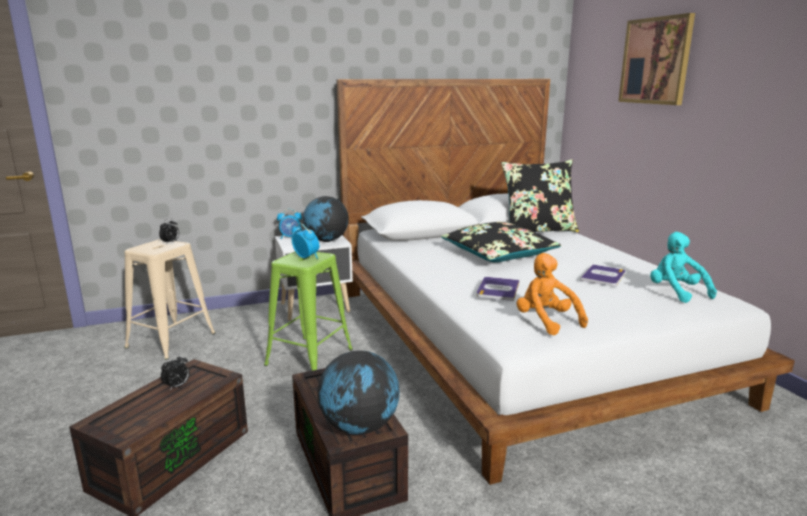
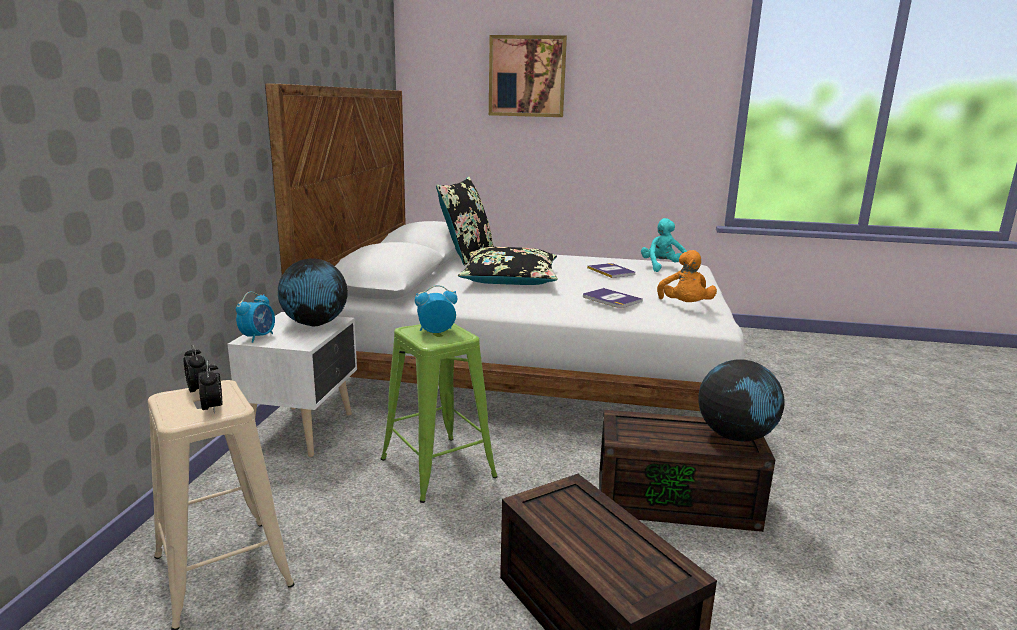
camera: 60 degrees left, 0 degrees up
alarm clock [161,354,190,391] -> alarm clock moved to [198,360,222,414]
orange plush toy [517,253,588,335] -> orange plush toy turned 90 degrees counterclockwise [657,250,717,302]
turquoise plush toy [650,232,717,303] -> turquoise plush toy turned 75 degrees clockwise [641,218,687,272]

